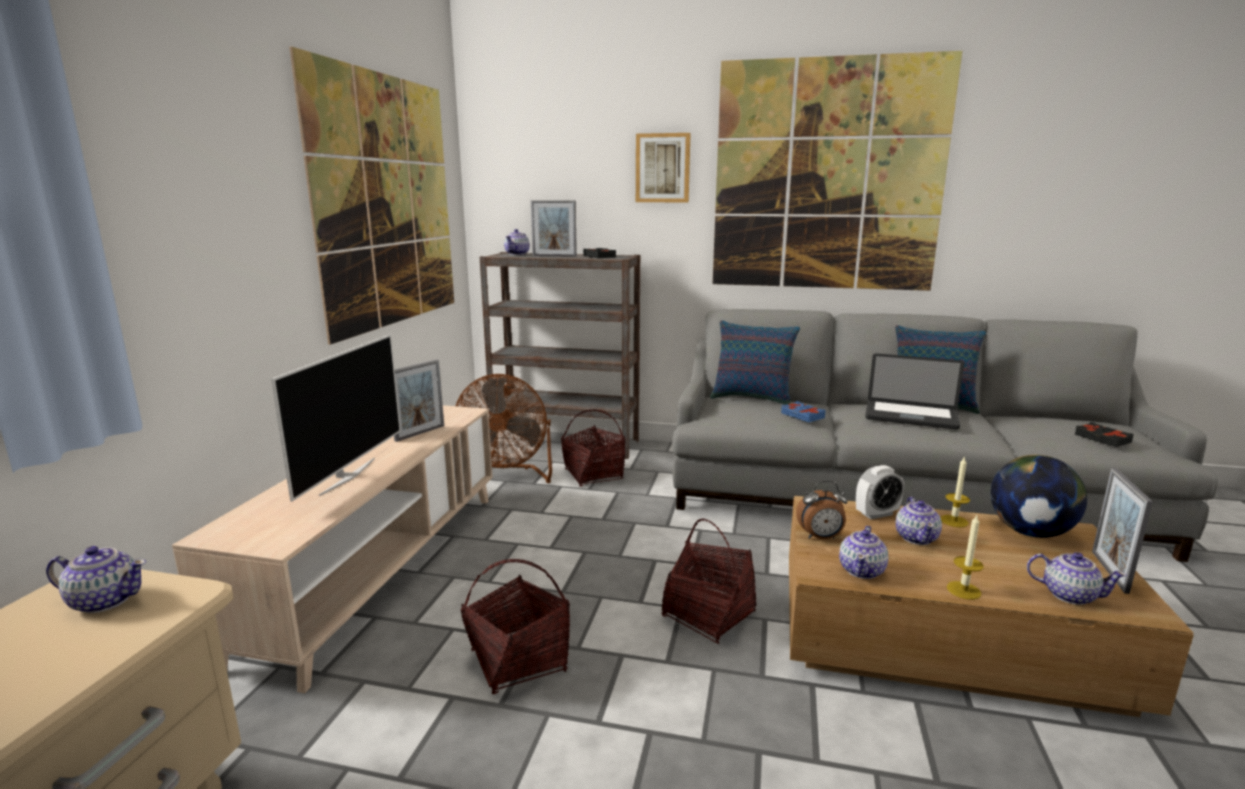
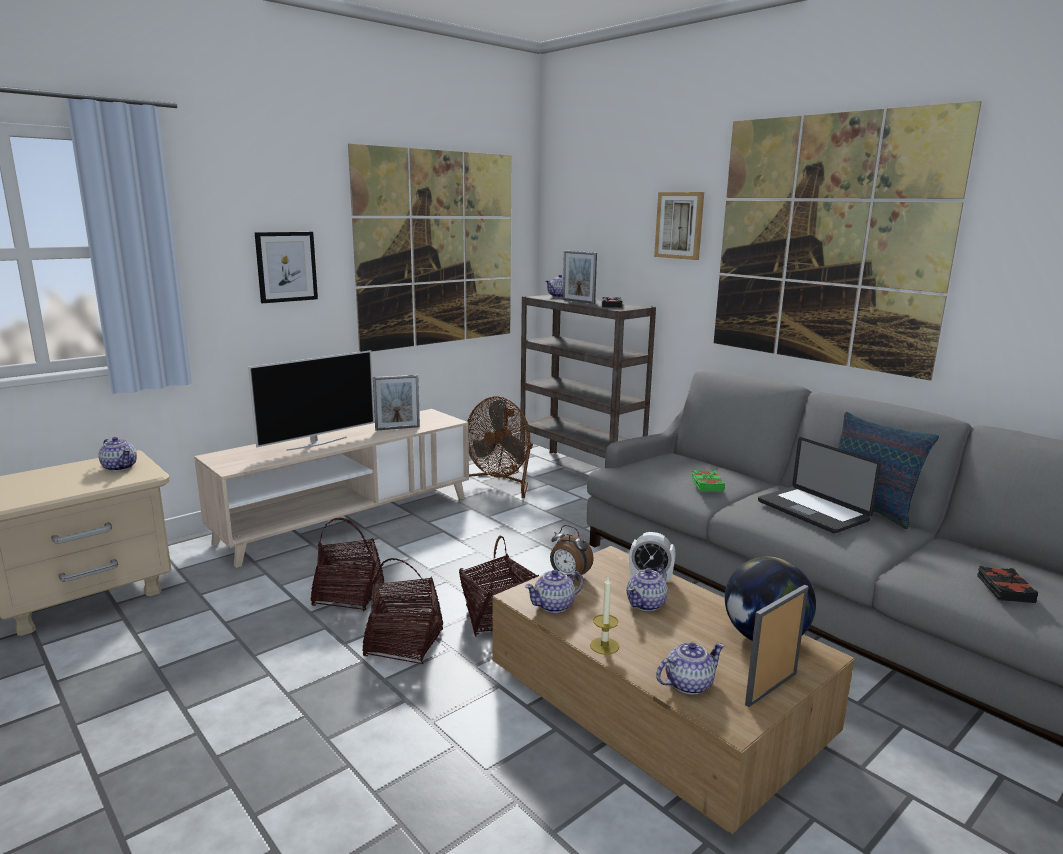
camera: 35 degrees right, 0 degrees up
basket [561,410,626,487] -> basket moved to [362,558,443,664]
blue pillow [711,320,800,405] -> none
blue book [781,401,826,422] -> green book [691,470,725,491]
candle [940,456,970,528] -> none
teapot [1027,552,1127,605] -> teapot turned 90 degrees counterclockwise [656,642,725,695]
none -> picture [255,232,318,303]

